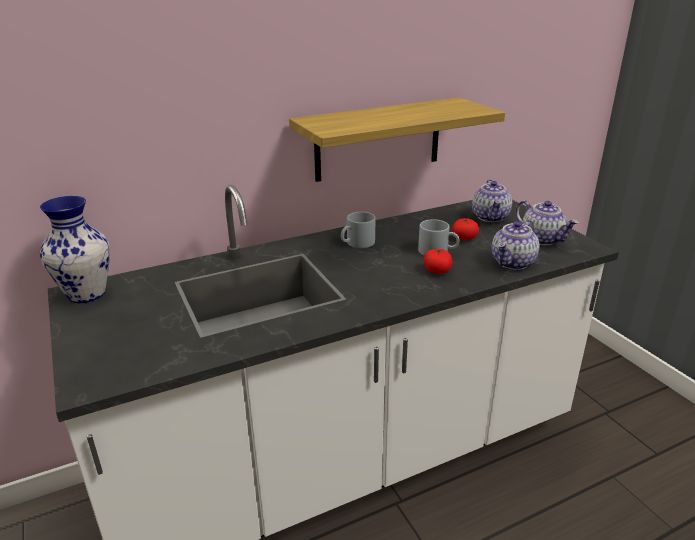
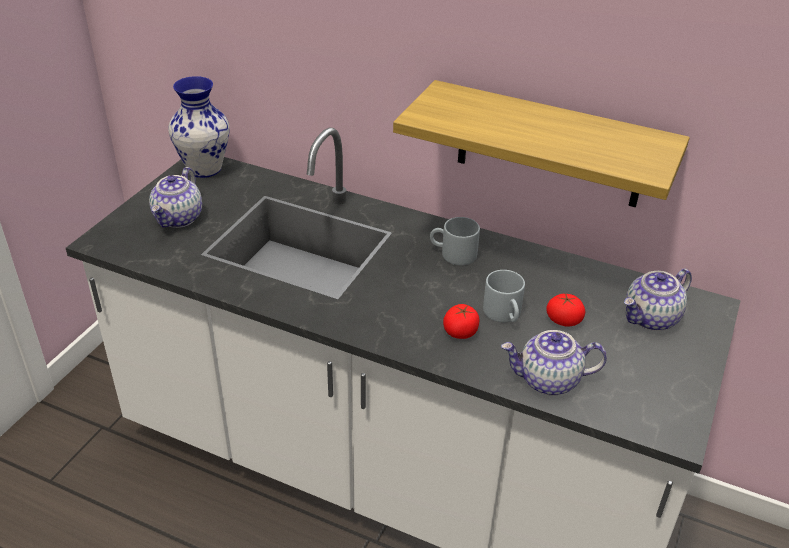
camera: 50 degrees right, 10 degrees up
teapot [515,200,579,245] -> teapot moved to [149,167,202,228]

